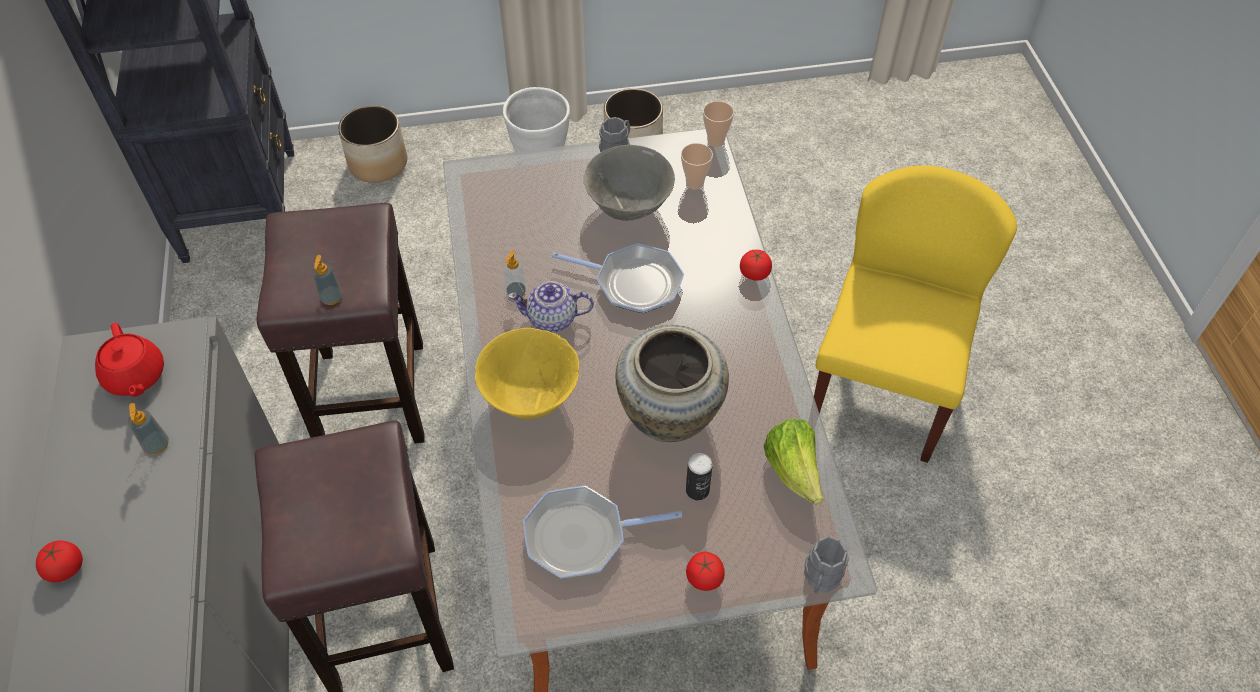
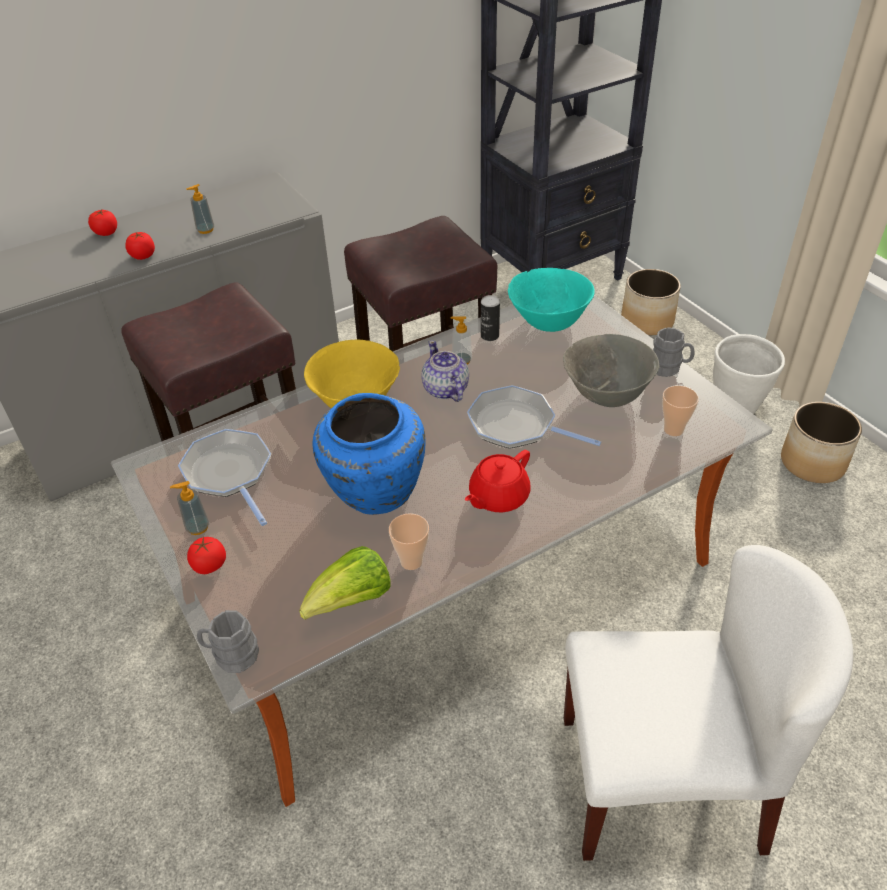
camera: 70 degrees right, 10 degrees down
red teapot [95,323,164,397] -> red teapot moved to [465,450,530,512]
soap dispenser [312,255,342,305] -> soap dispenser moved to [170,481,209,535]
frying pan [552,243,684,313] -> frying pan turned 120 degrees clockwise [467,385,601,449]
beige vase [615,324,729,442] -> blue vase [313,393,425,515]
can [686,453,713,500] -> can moved to [481,295,500,341]
cup [703,101,734,147] -> cup moved to [389,513,429,570]
tomato [740,250,772,281] -> tomato moved to [125,232,155,260]
yellow chair [814,166,1017,463] -> white chair [564,545,853,861]
none -> turquoise bowl [508,268,595,332]

